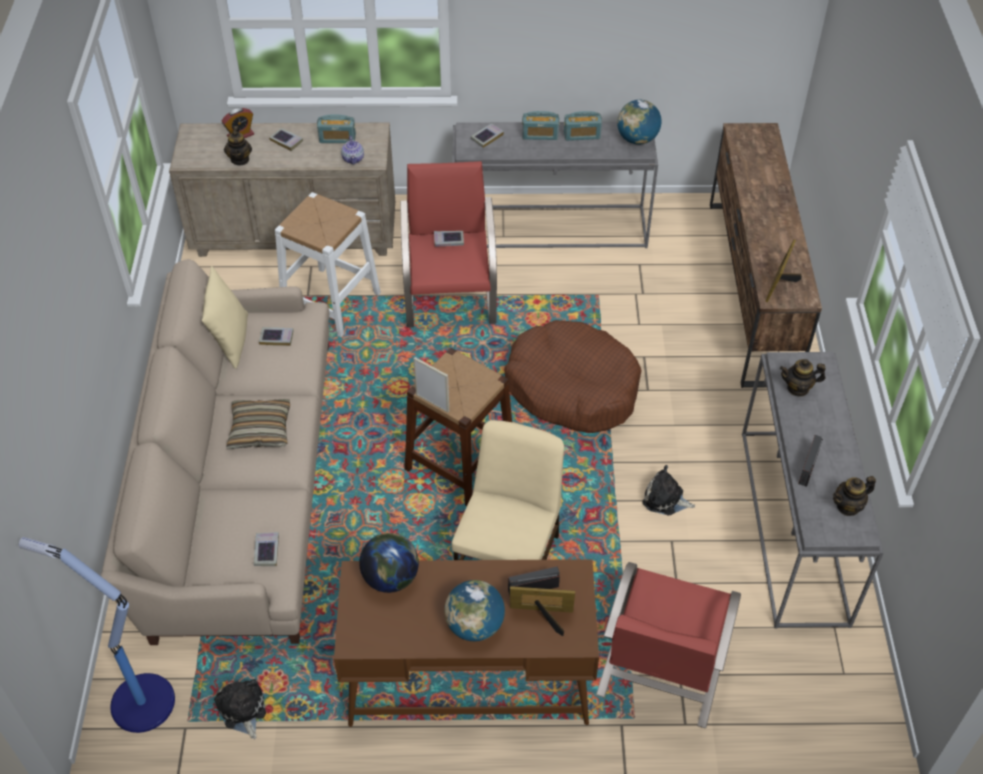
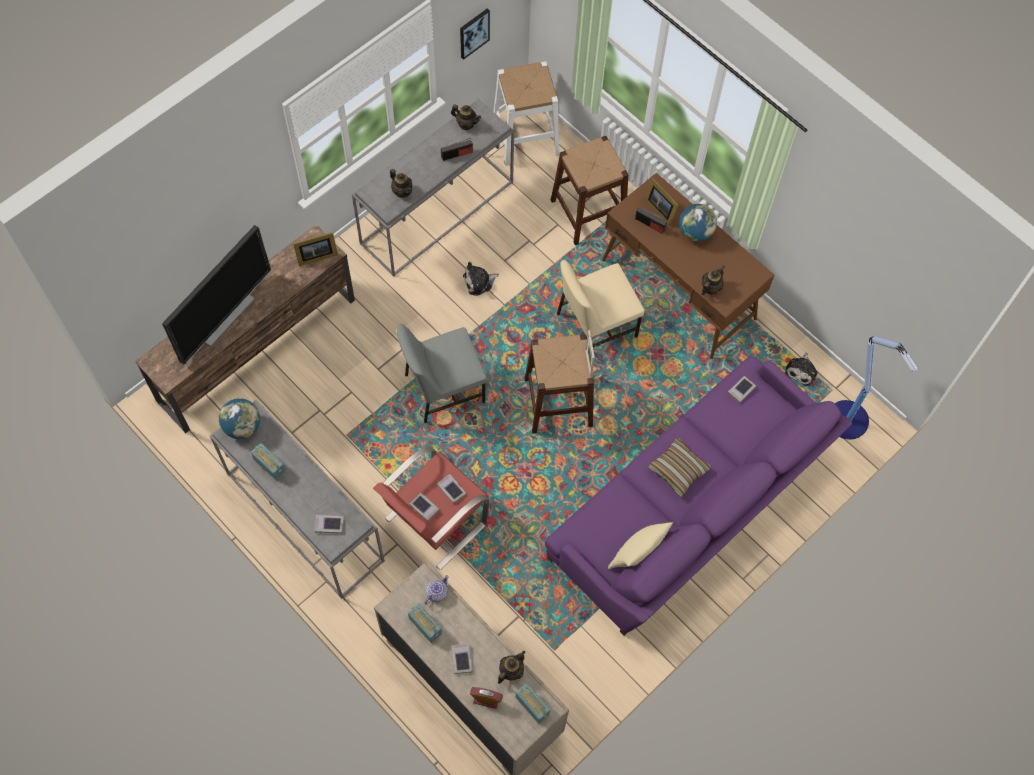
camera: 135 degrees left, 15 degrees up
beige sofa [101,259,329,645] -> purple sofa [545,356,852,636]
book [259,327,294,346] -> book moved to [437,474,466,503]
white stool [275,192,381,337] -> white stool moved to [494,61,559,166]
globe [359,533,419,593] -> teapot [702,266,725,295]
brown dog bed [504,320,642,433] -> grey chair [397,324,487,423]
radio [522,111,560,140] -> radio moved to [516,683,551,723]
red armchair [596,562,741,728] -> brown stool [551,136,628,245]
plush toy [643,465,695,516] -> plush toy turned 90 degrees clockwise [463,262,499,296]
none -> television [162,225,271,365]
none -> picture [460,8,490,60]

